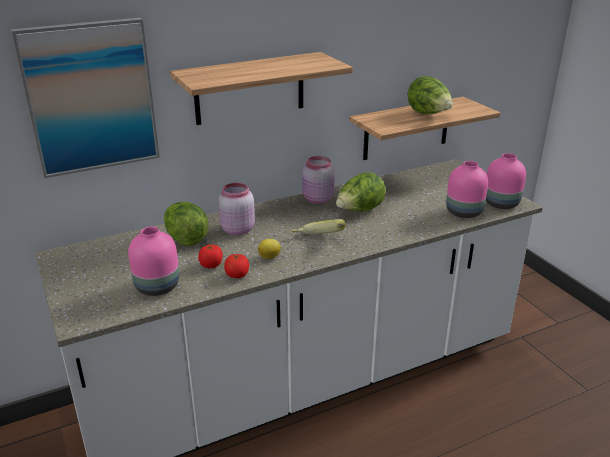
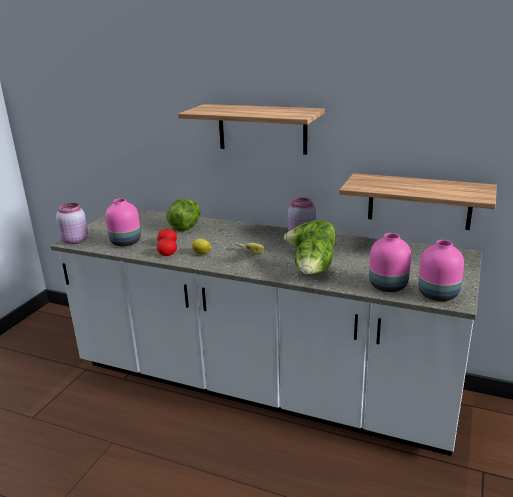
camera: 50 degrees right, 5 degrees down
picture [11,18,160,178] -> none
pink jar [218,183,255,235] -> pink jar moved to [56,203,88,244]
lettuce [407,76,453,114] -> lettuce moved to [295,235,334,275]

